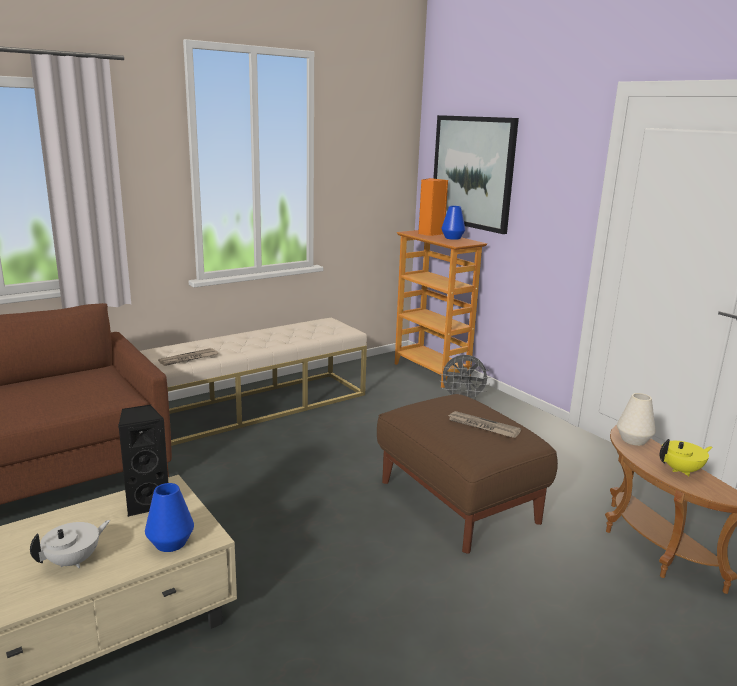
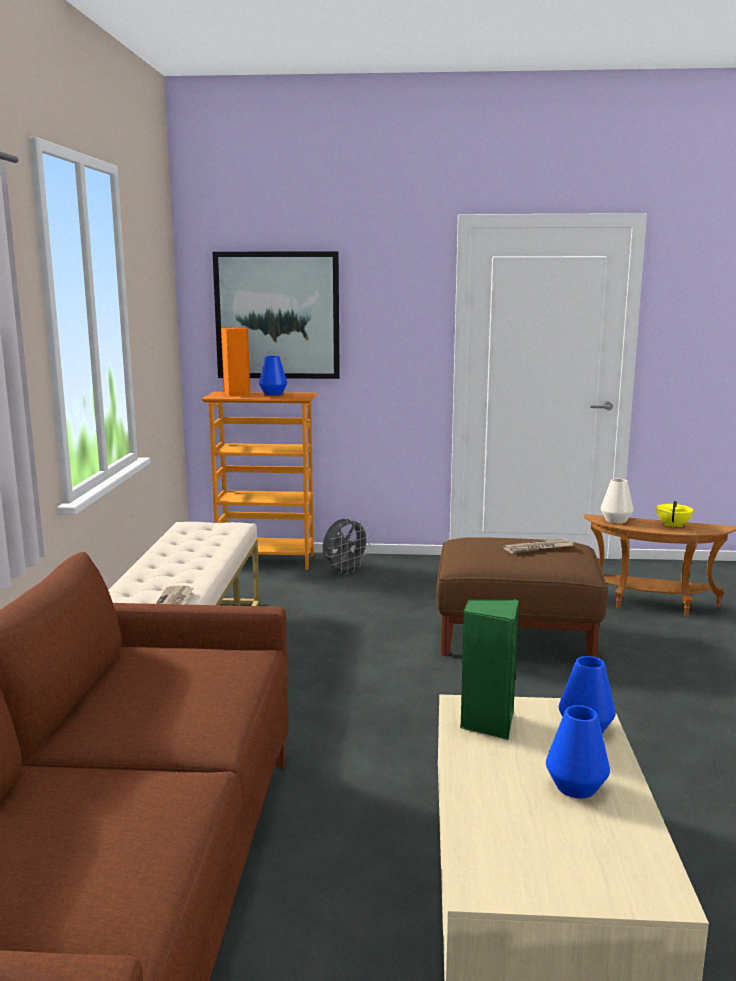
camera: 50 degrees left, 5 degrees down
white teapot [30,520,110,568] -> blue vase [546,705,610,798]
black speaker [118,405,168,517] -> green speaker [460,599,519,740]

